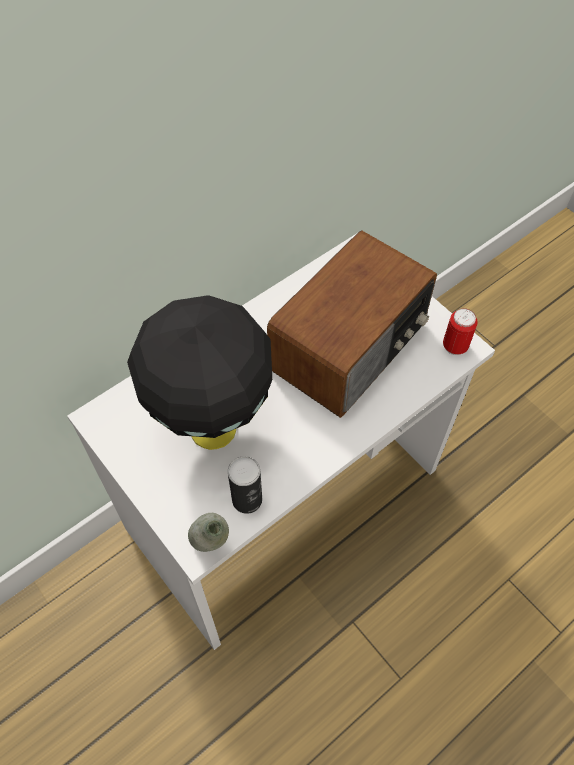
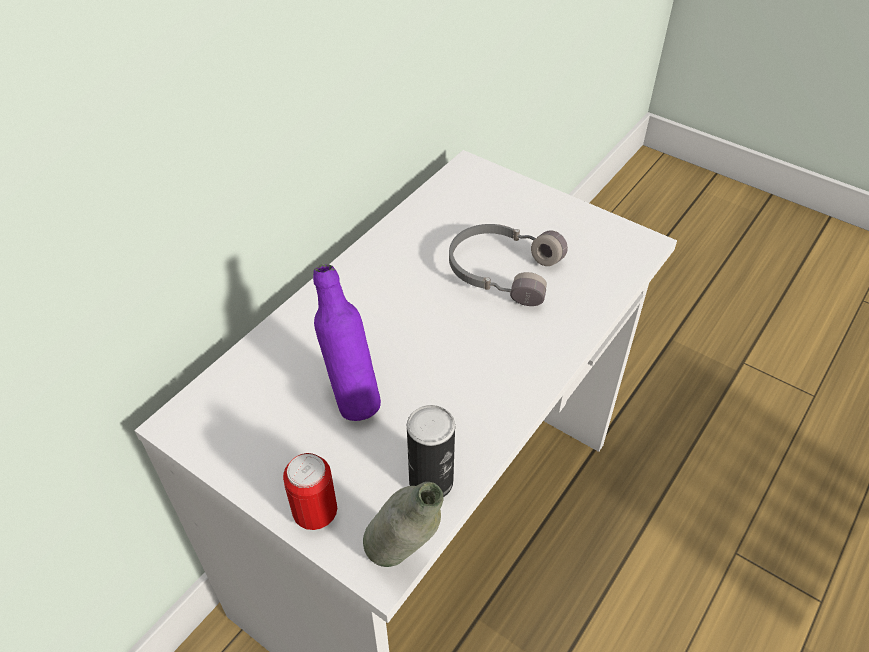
camera: 15 degrees left, 10 degrees down
black table lamp [127,295,272,450] -> purple bottle [313,264,381,421]
radio [267,230,437,418] -> grey headphones [449,224,568,306]
can [443,308,478,355] -> can moved to [283,453,337,530]

